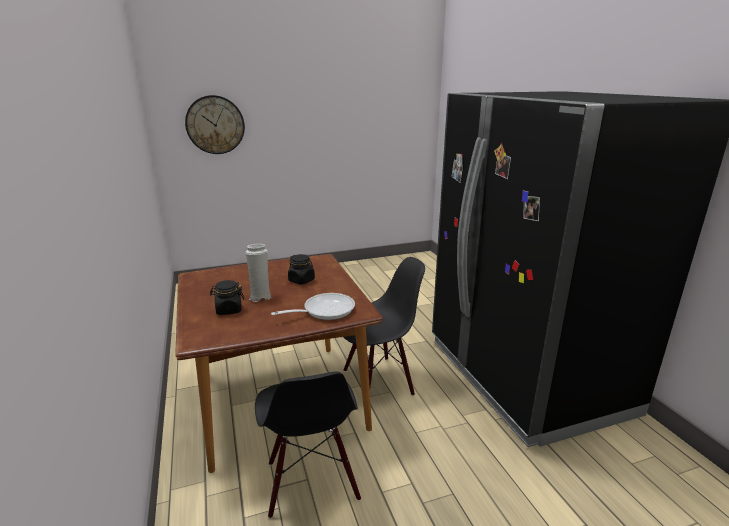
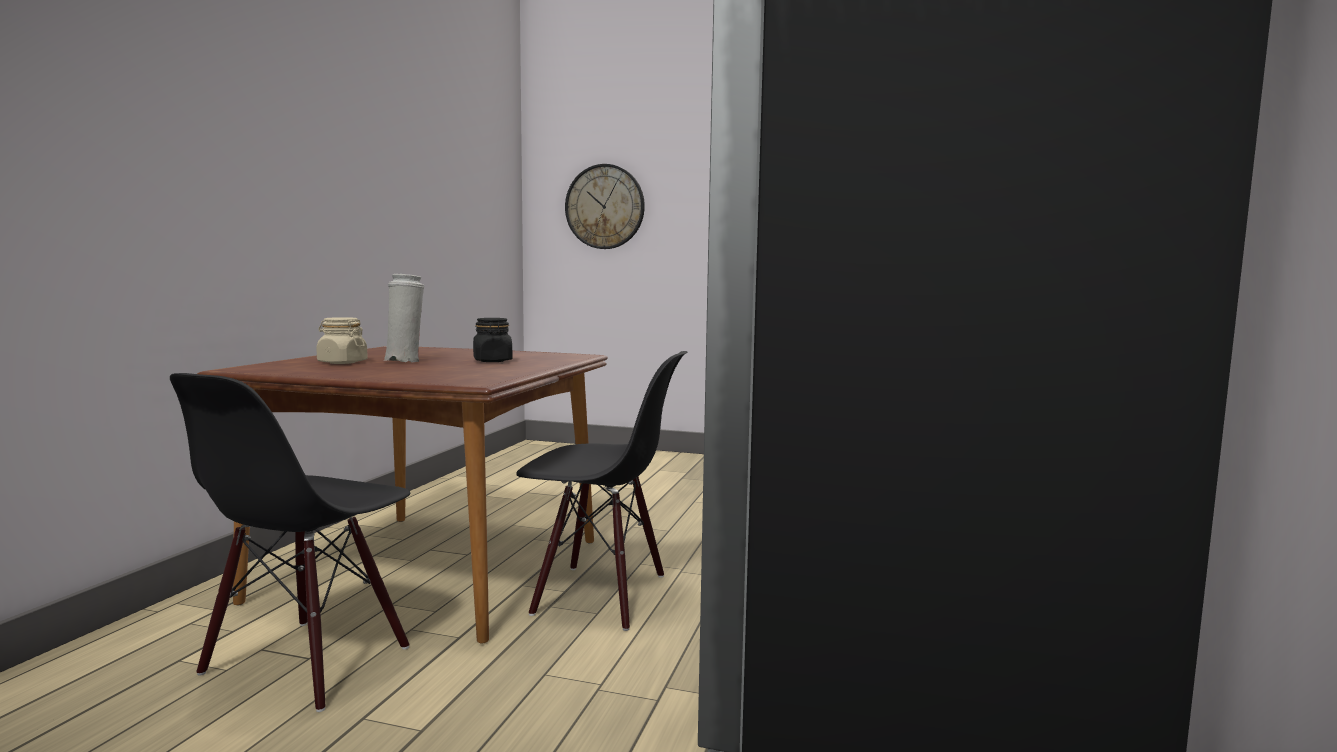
camera: 35 degrees right, 15 degrees down
black jar [210,280,244,315] -> beige jar [316,317,368,364]
frying pan [271,293,355,320] -> none

